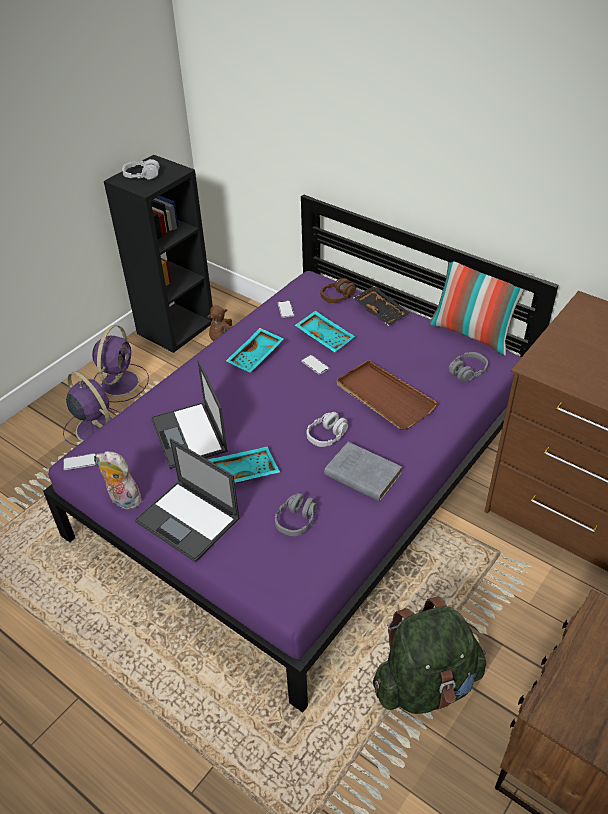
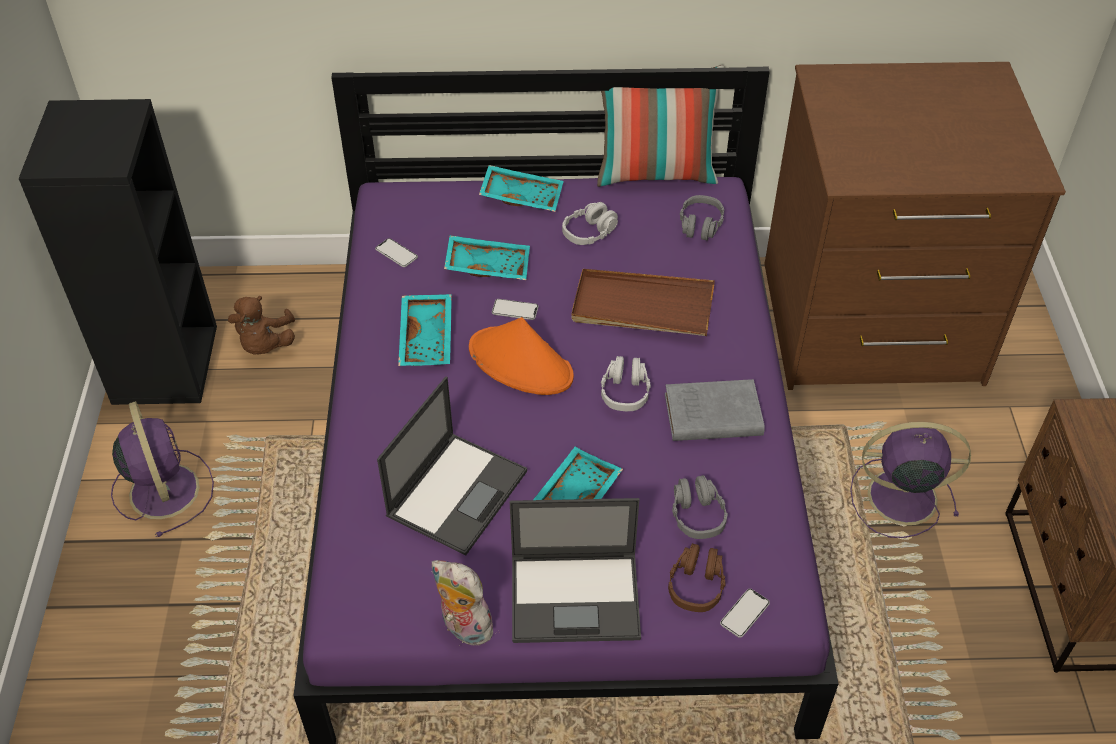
camera: 40 degrees left, 5 degrees up
purple fan [63,371,120,446] -> purple fan moved to [850,422,971,538]
phone [63,453,97,470] -> phone moved to [720,588,770,638]
plush toy [95,451,143,509] -> plush toy turned 45 degrees clockwise [432,560,498,645]
grey headphones [122,159,160,180] -> grey headphones moved to [562,202,618,245]
laptop [151,360,228,469] -> laptop turned 90 degrees counterclockwise [377,377,527,556]
brown headphones [321,278,356,303] -> brown headphones moved to [668,543,725,612]
black tray [353,286,410,326] -> turquoise tray [479,165,564,212]
green backpack [373,596,486,714] -> none
none -> orange hat [469,317,574,395]

